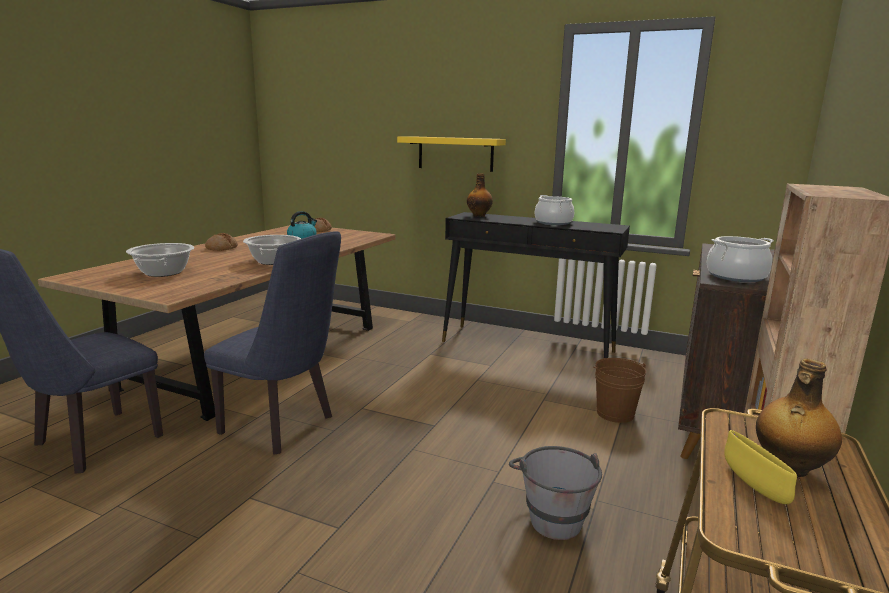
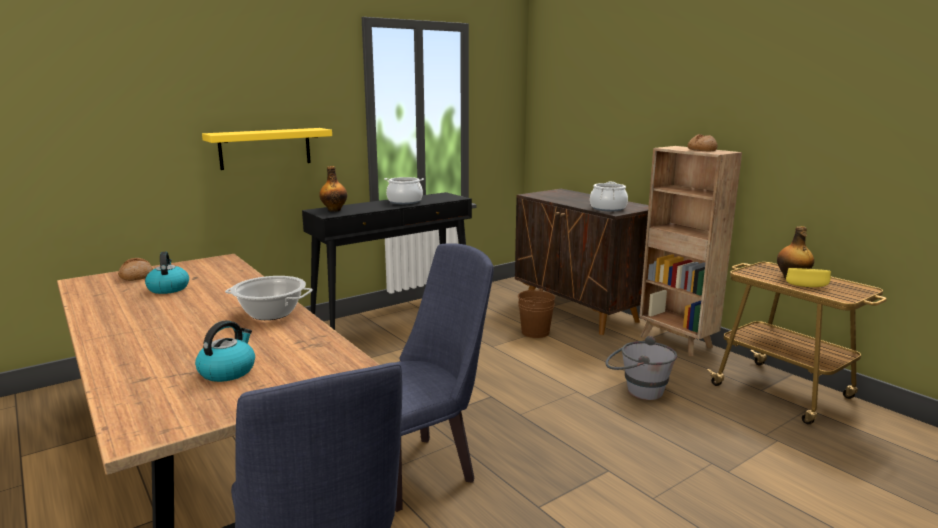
camera: 60 degrees left, 0 degrees up
cooking pot [126,243,194,277] -> kettle [195,320,255,382]
bread [205,233,238,251] -> bread moved to [687,134,718,152]

